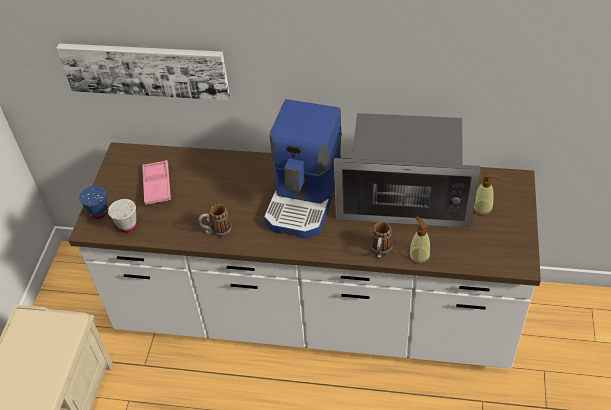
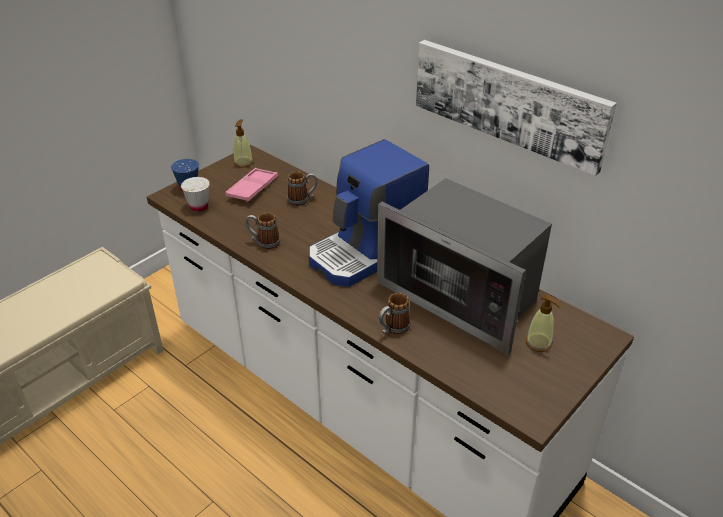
camera: 30 degrees right, 10 degrees down
picture [57,43,230,100] -> picture moved to [416,40,617,176]
soap dispenser [409,216,431,264] -> soap dispenser moved to [234,119,253,167]
none -> mug [288,171,318,206]

